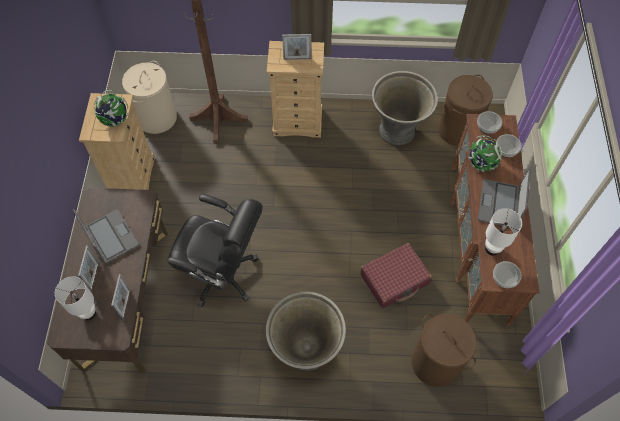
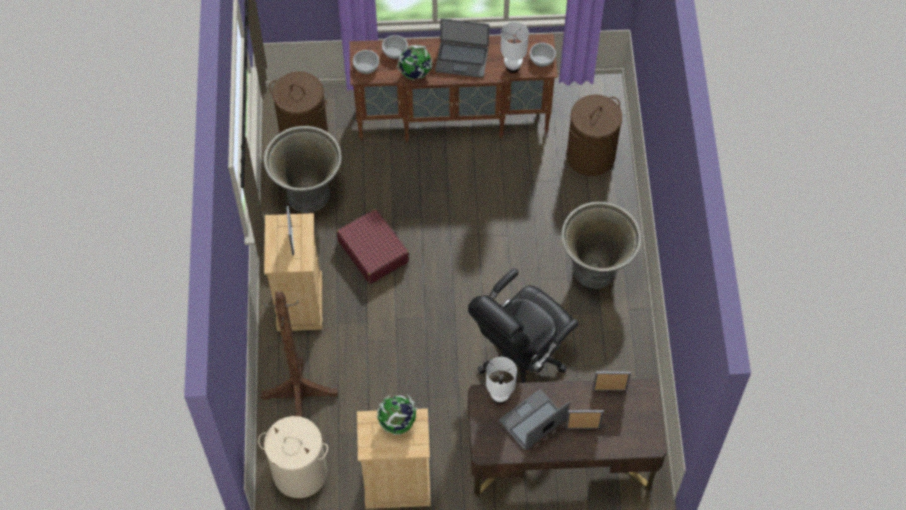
camera: 95 degrees left, 0 degrees up
white table lamp [55,276,96,320] -> white table lamp moved to [486,357,517,404]
black office chair [167,194,263,308] -> black office chair turned 150 degrees counterclockwise [468,269,579,383]
red suitcase [360,243,432,308] -> red suitcase moved to [337,209,409,284]

